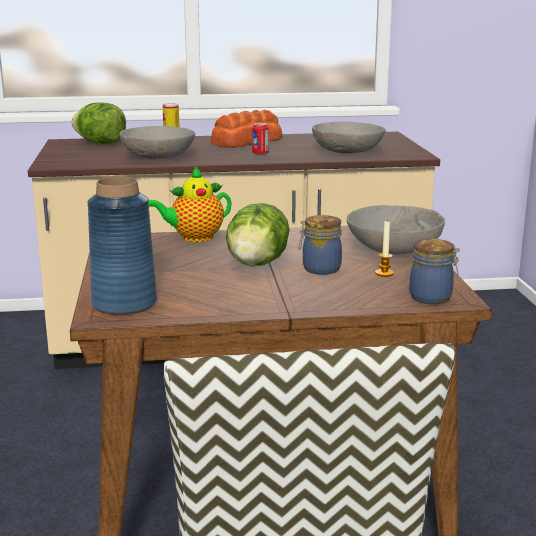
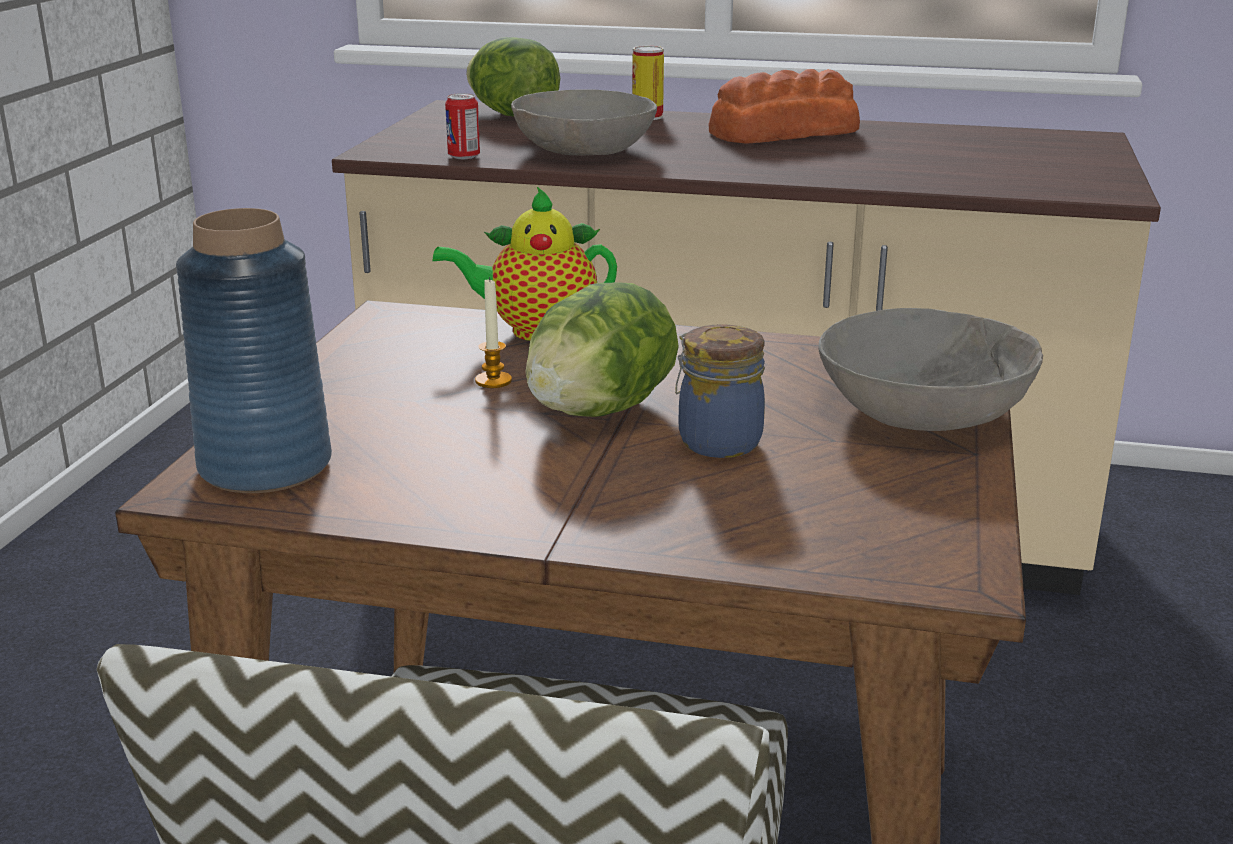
camera: 20 degrees right, 5 degrees up
can [252,123,268,155] -> can moved to [445,93,480,159]
grey bowl [312,122,386,153] -> none
candle [375,221,394,277] -> candle moved to [475,277,512,388]
jar [410,239,460,304] -> none

